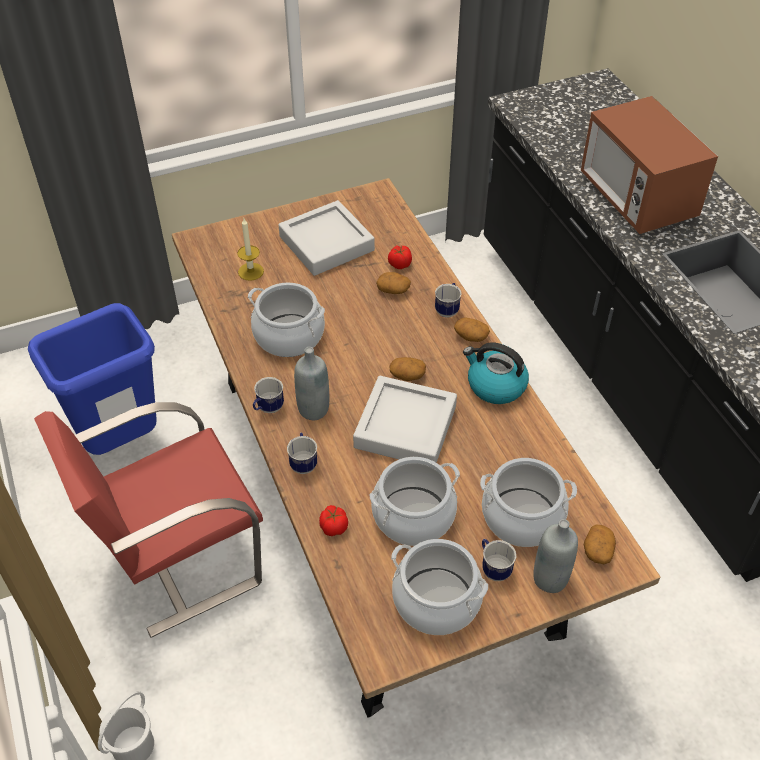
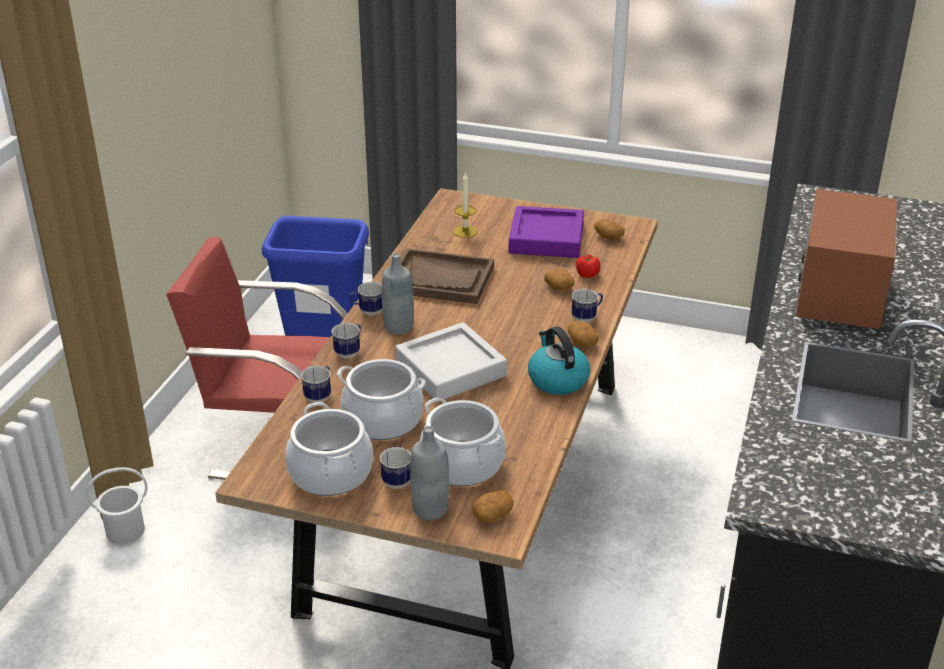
camera: 40 degrees right, 15 degrees down
cooking pot [248,283,325,357] -> brown tray [400,248,494,304]
grey tray [279,200,375,276] -> purple tray [508,206,584,258]
tomato [319,505,348,536] -> mug [301,366,331,403]
potato [390,357,426,381] -> potato moved to [594,219,625,240]

